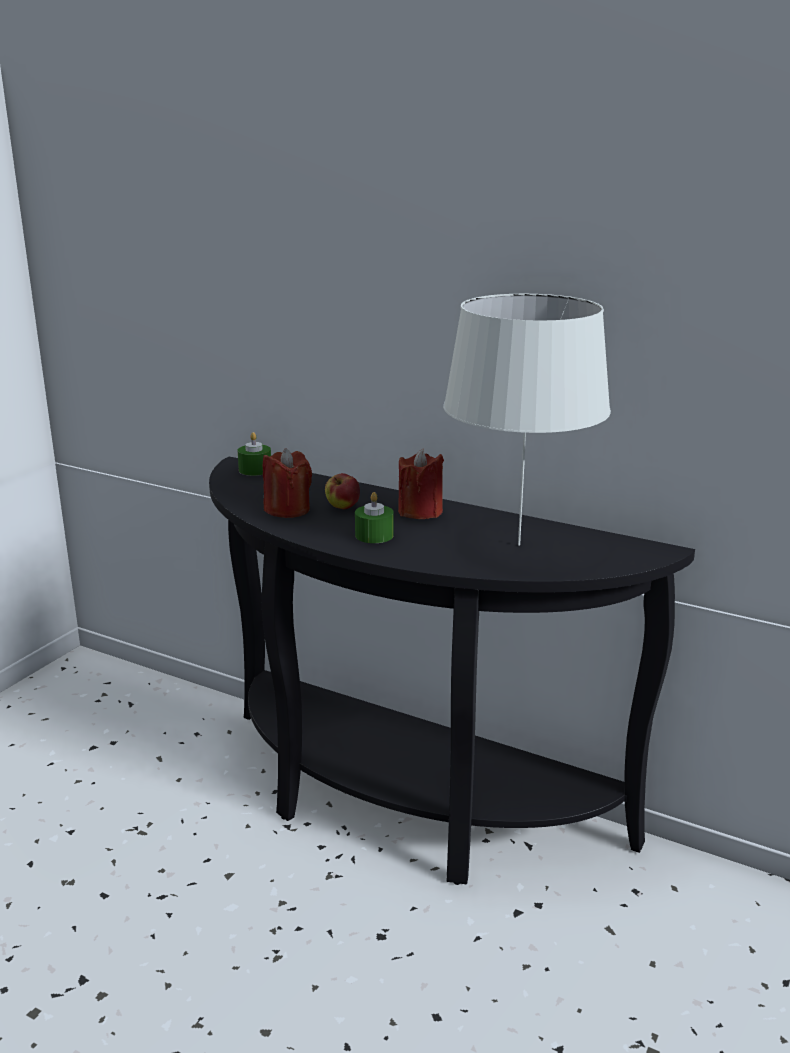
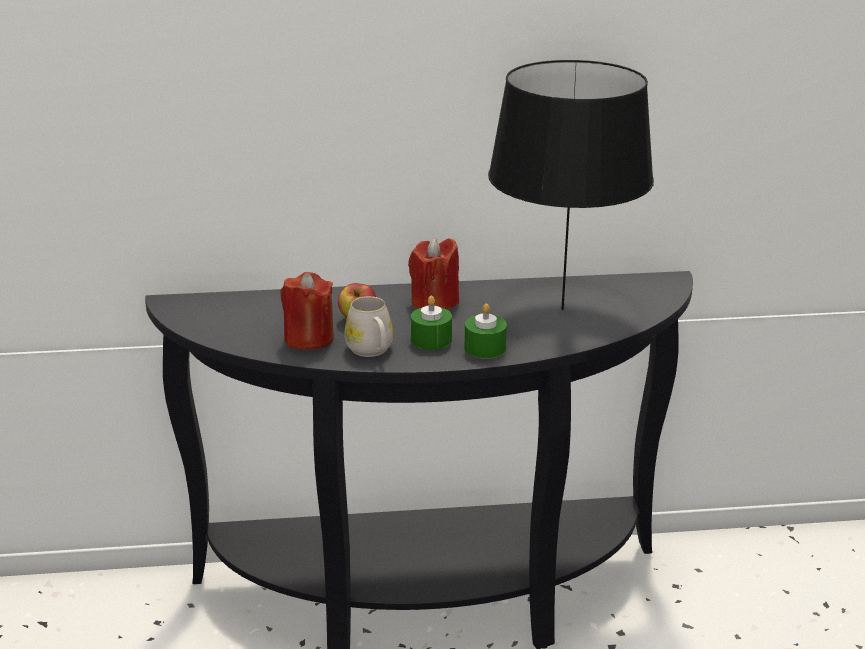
camera: 35 degrees left, 5 degrees up
green candle [238,432,271,476] -> green candle moved to [464,304,507,359]
white table lamp [443,294,611,546] -> black table lamp [488,60,654,310]
none -> white mug [345,296,393,357]

